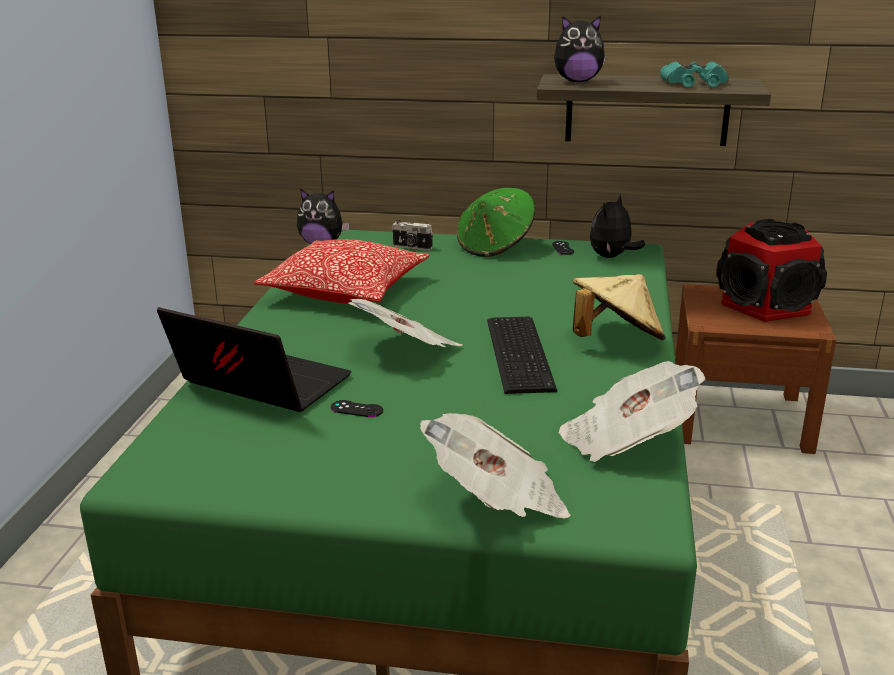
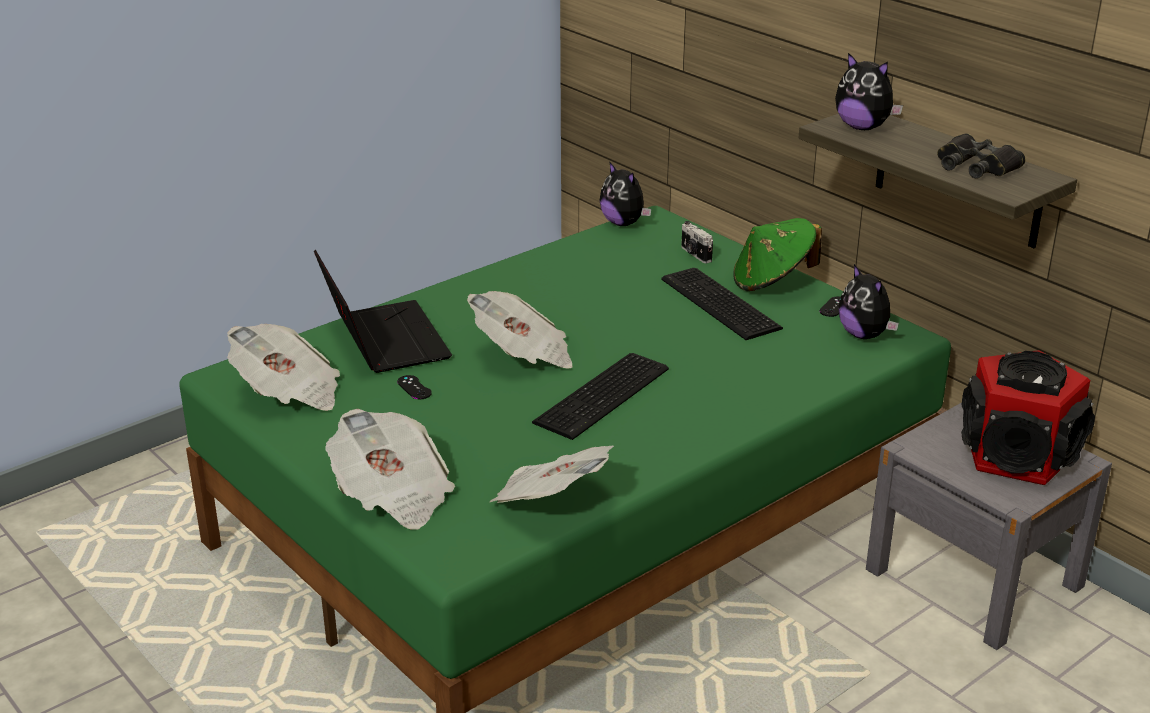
camera: 40 degrees right, 5 degrees up
pillow [254,239,430,304] -> none
beige hat [573,274,666,340] -> none
plush toy [590,194,645,258] -> plush toy turned 105 degrees counterclockwise [838,264,899,339]
turquoise binoculars [660,61,729,87] -> black binoculars [937,133,1025,179]
brown nightstand [675,284,836,454] -> grey nightstand [866,402,1112,650]
none -> newspaper [227,324,340,411]
none -> keyboard [661,268,783,340]

